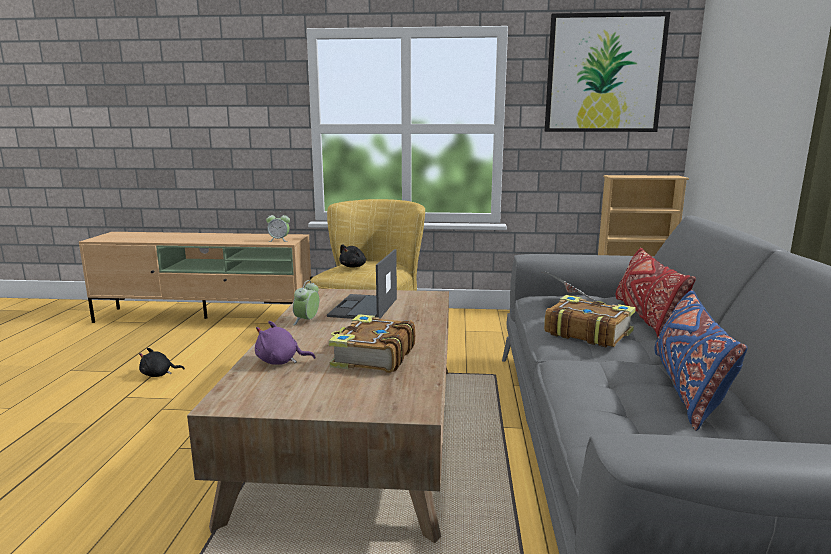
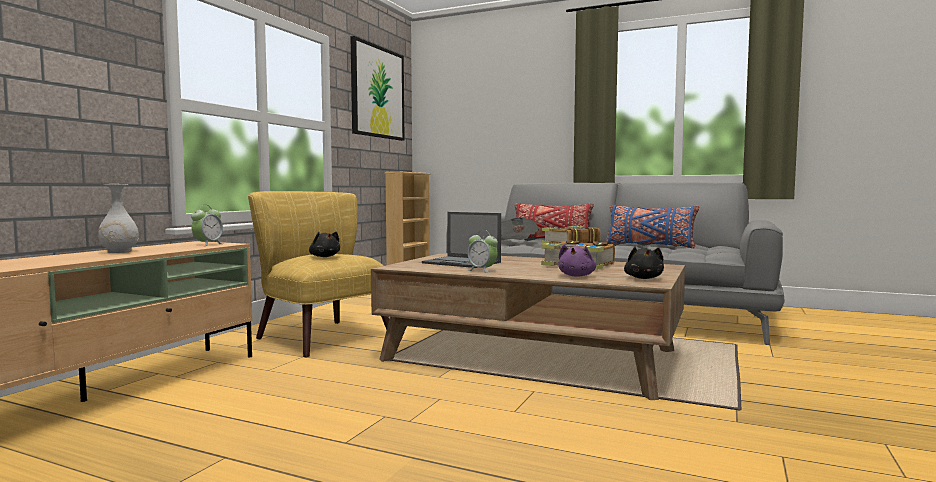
camera: 70 degrees left, 10 degrees down
black plush toy [139,348,185,377] -> black plush toy moved to [624,247,664,279]
none -> white vase [98,184,139,253]

